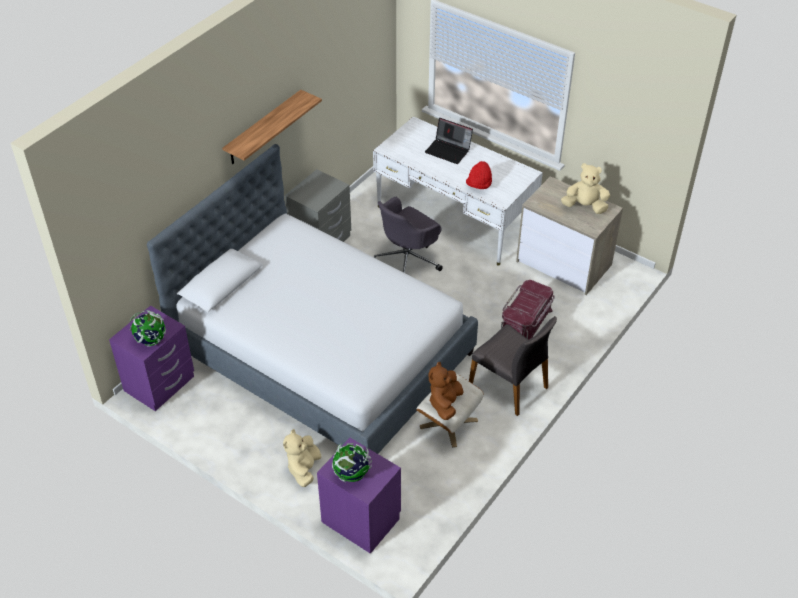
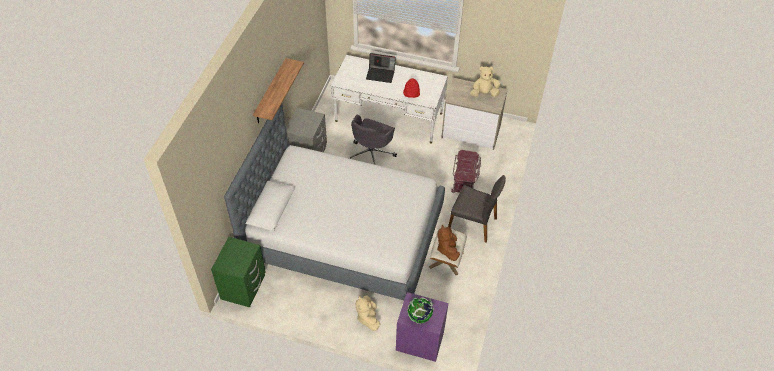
camera: 20 degrees left, 5 degrees up
purple nightstand [109,306,194,411] -> green nightstand [211,237,266,307]
globe [130,310,166,347] -> none

